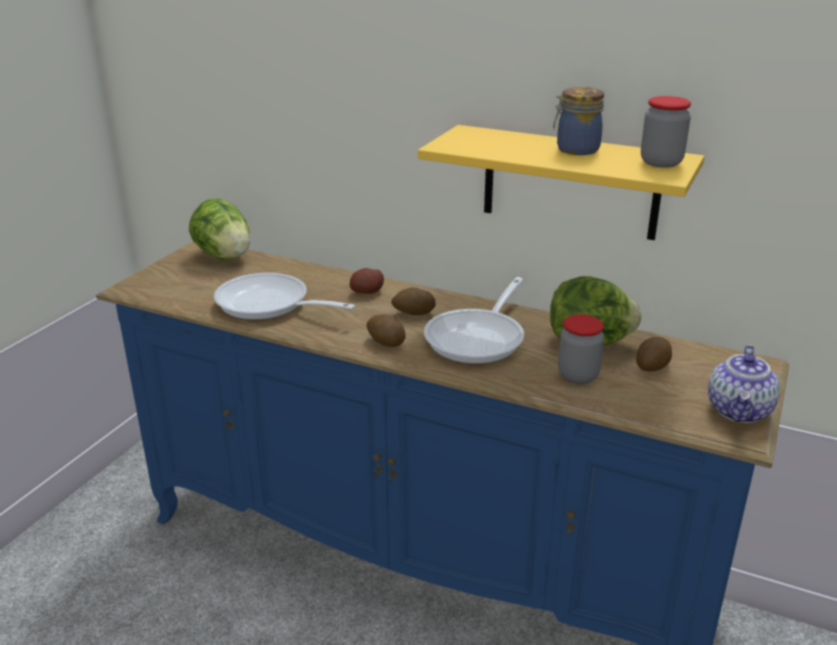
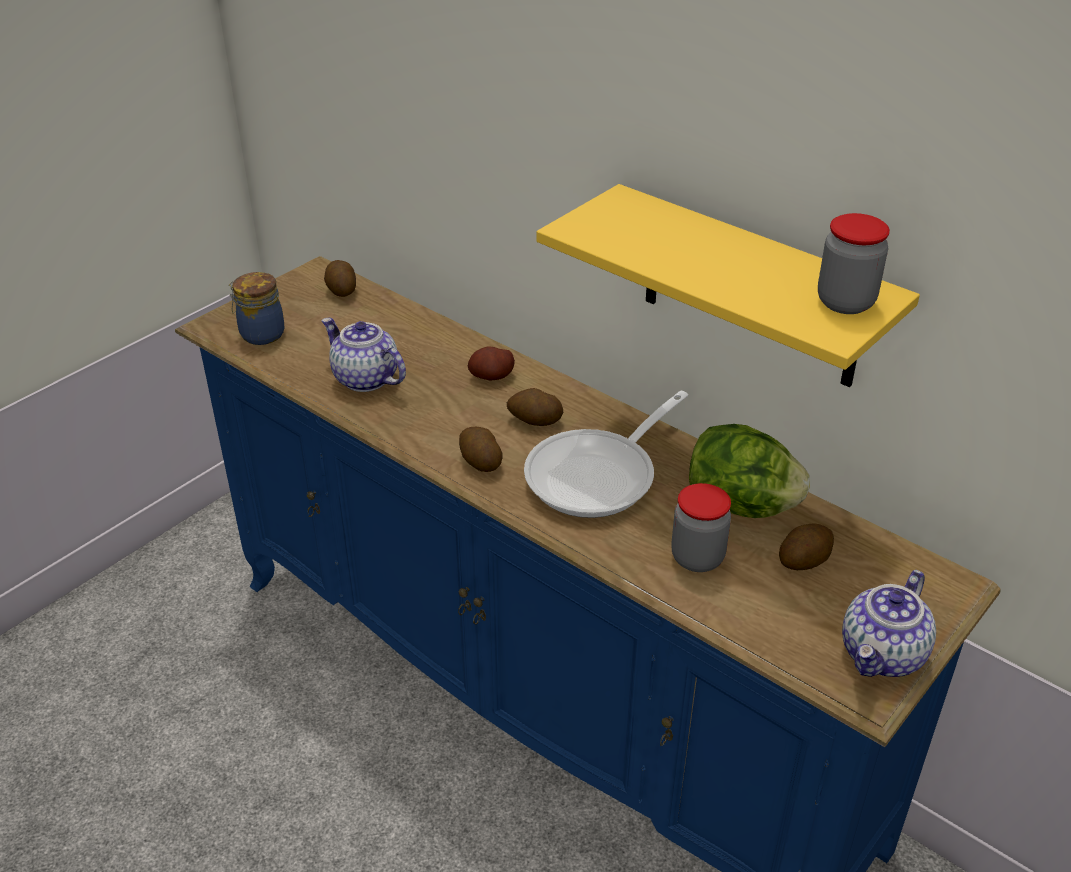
camera: 15 degrees right, 10 degrees up
lettuce [189,199,250,260] -> potato [324,260,356,297]
frying pan [214,273,355,320] -> teapot [322,318,406,392]
jar [553,87,604,155] -> jar moved to [229,272,284,345]

